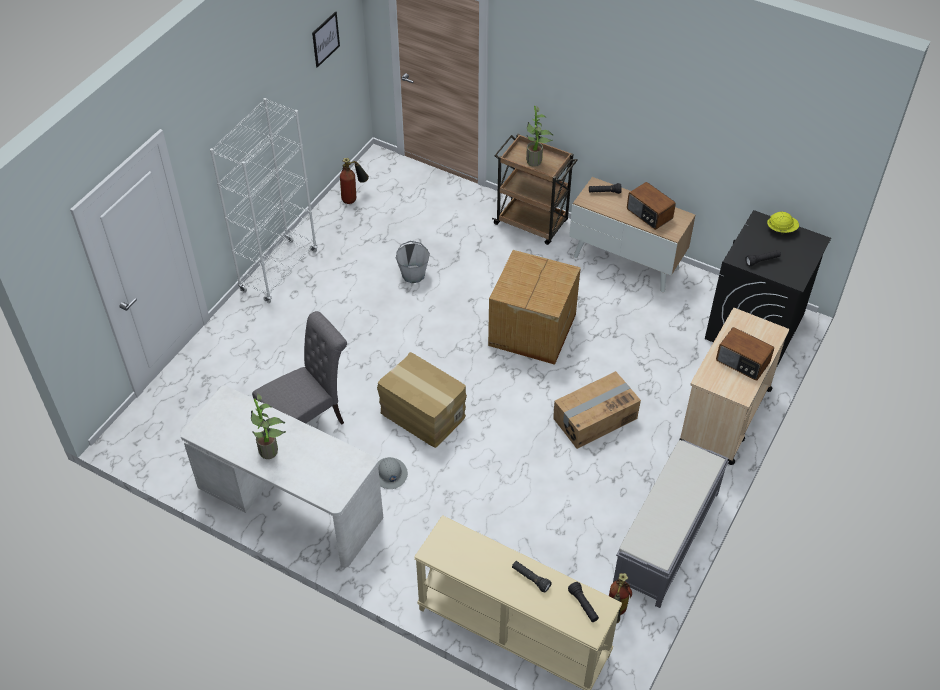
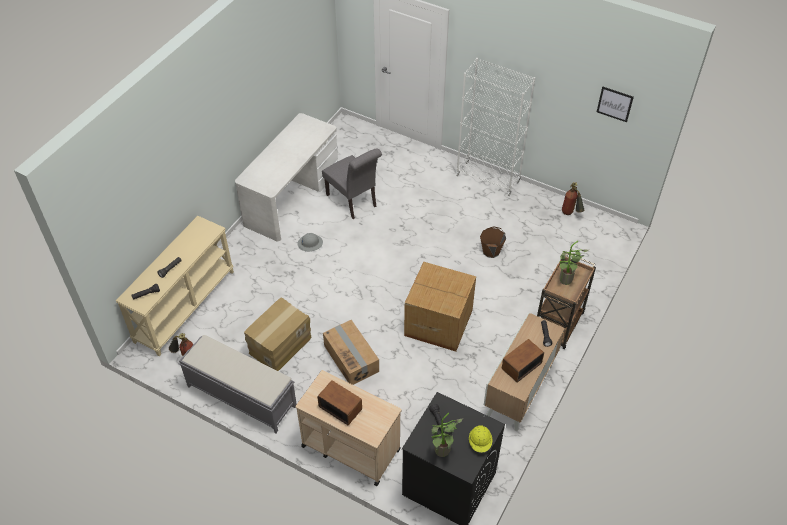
camera: 90 degrees right, 0 degrees up
potted plant [251,393,286,459] -> potted plant moved to [431,413,463,457]
cardboard box [377,352,467,448] -> cardboard box moved to [244,298,312,371]
grey bucket [396,241,430,283] -> brown bucket [480,226,506,258]
radio [716,327,774,380] -> radio turned 90 degrees clockwise [317,380,362,425]

